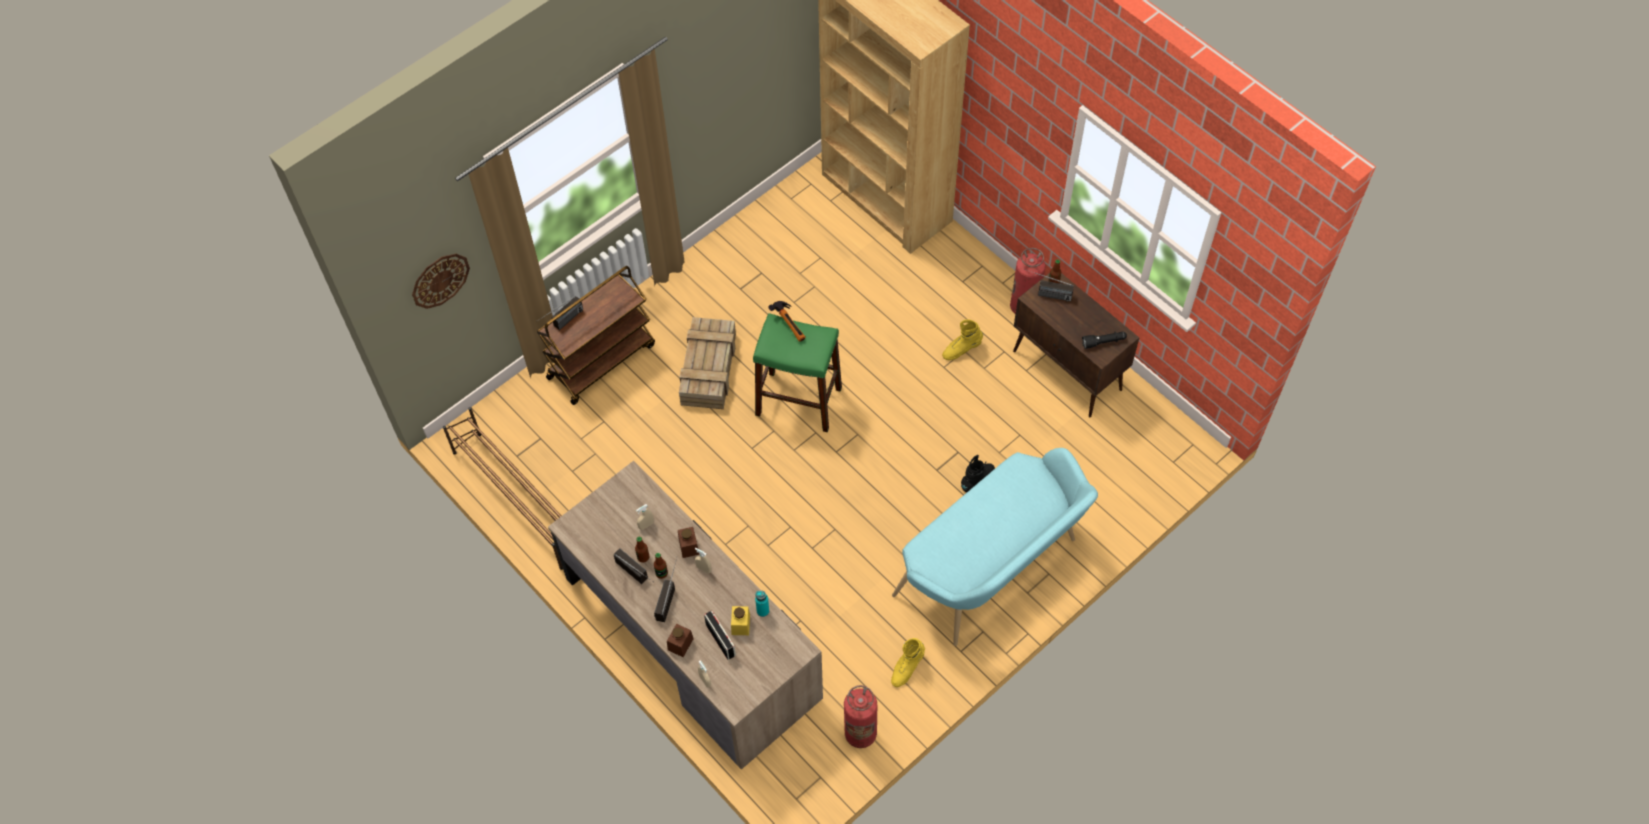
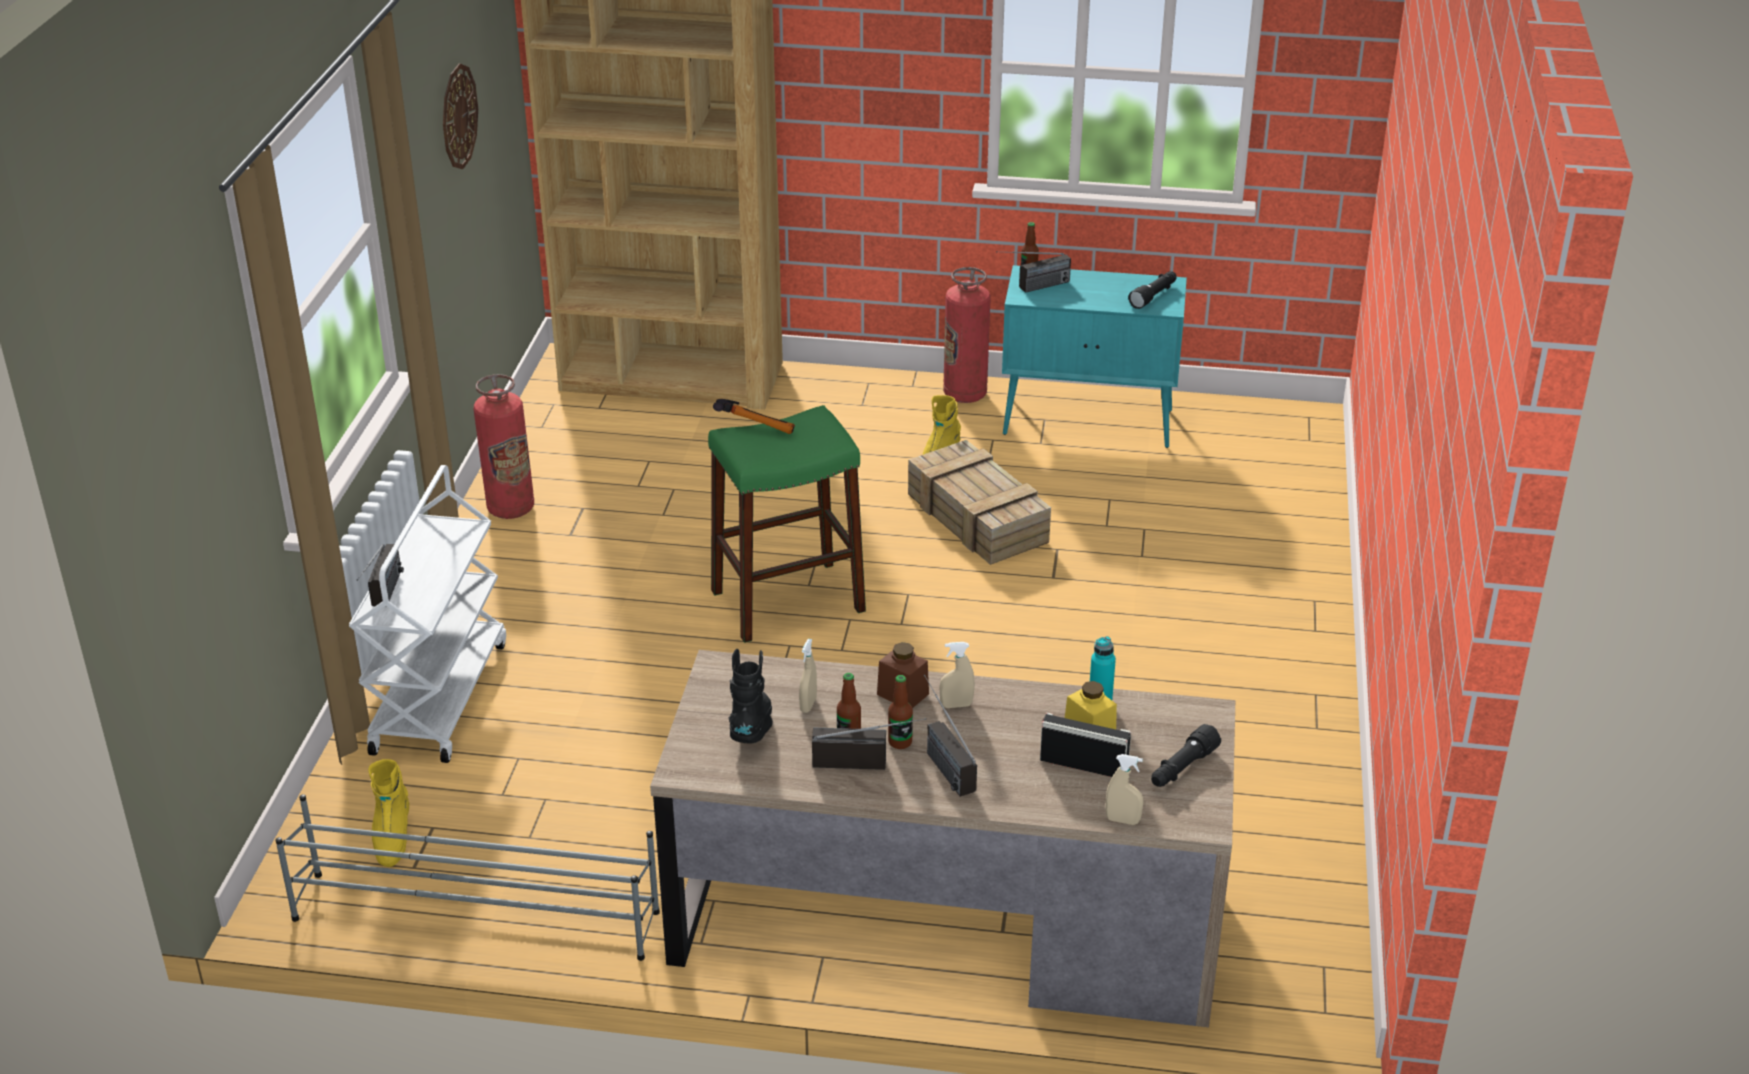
camera: 40 degrees left, 25 degrees down
wall clock [412,253,470,309] -> wall clock moved to [443,63,478,169]
brown shoe rack [443,407,563,570] -> grey shoe rack [275,794,660,961]
brown cart [537,266,655,405] -> white cart [349,465,506,763]
brown jar [667,624,694,657] -> none
crate [679,317,736,409] -> crate moved to [908,440,1051,565]
fire extinguisher [844,685,877,748] -> fire extinguisher moved to [473,374,534,519]
yellow boot [891,638,925,687] -> yellow boot moved to [368,759,409,867]
turquoise bench [892,448,1098,646] -> none
black boot [961,455,995,492] -> black boot moved to [729,649,773,743]
brown cabinet [1013,273,1139,418] -> turquoise cabinet [1002,265,1187,448]
none -> black flashlight [1151,724,1221,787]

